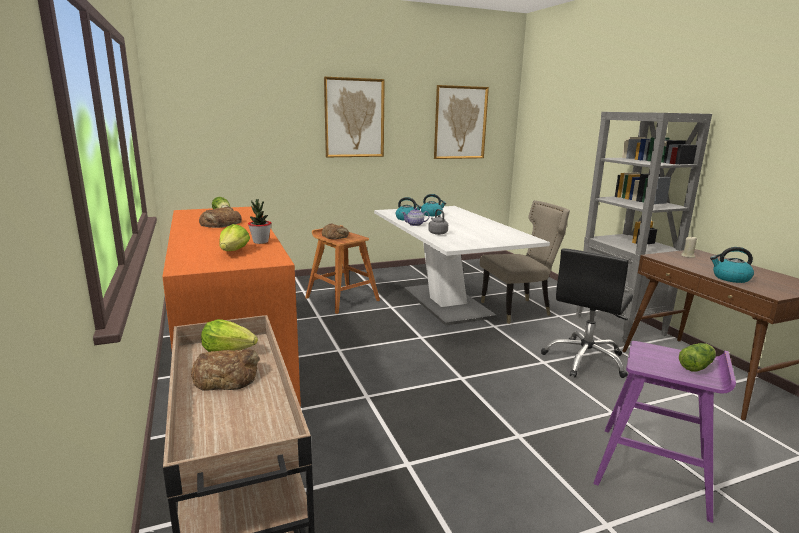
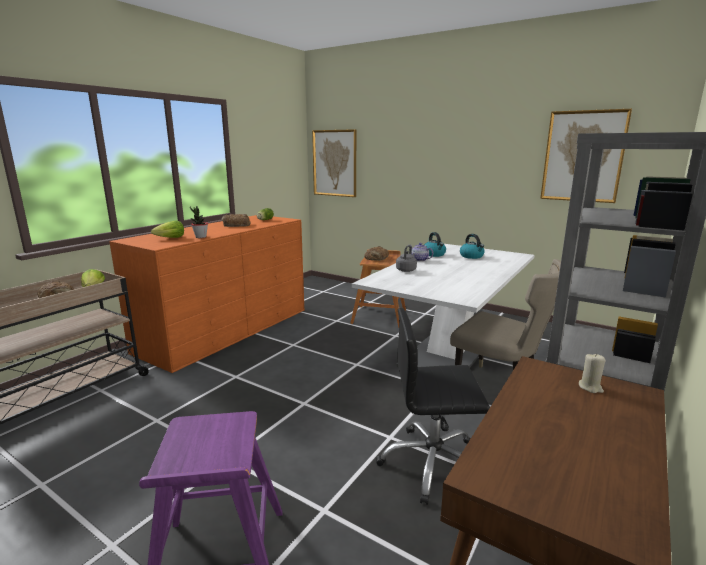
camera: 55 degrees right, 0 degrees up
picture [324,77,385,157] -> picture moved to [312,129,356,197]
lettuce [679,343,716,372] -> none
kettle [710,247,754,283] -> none

